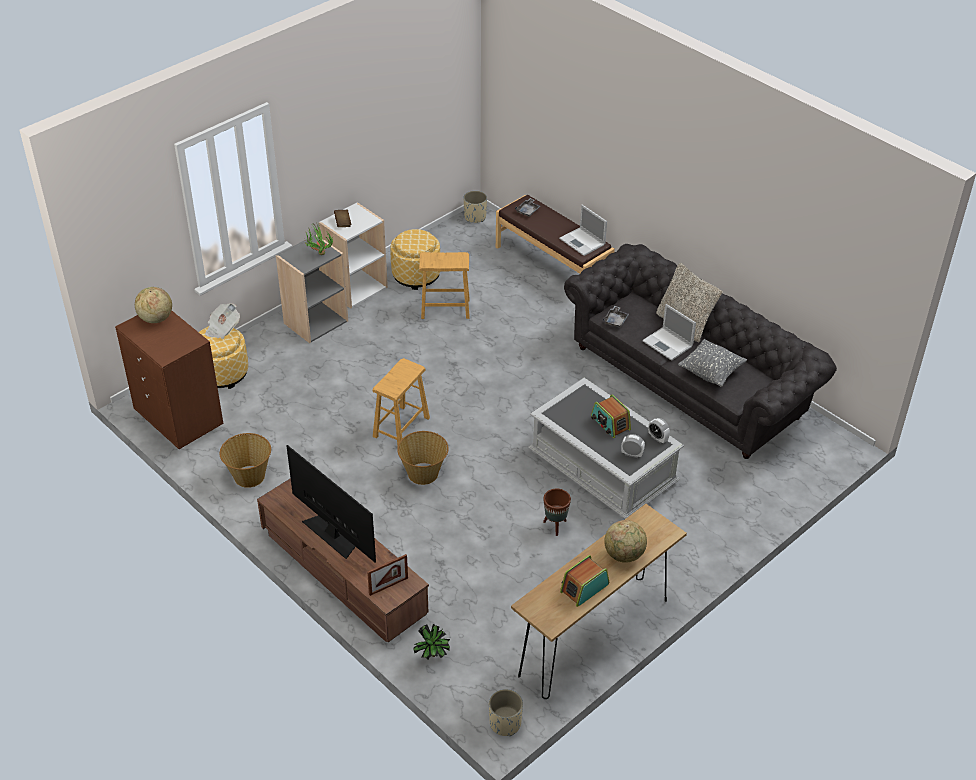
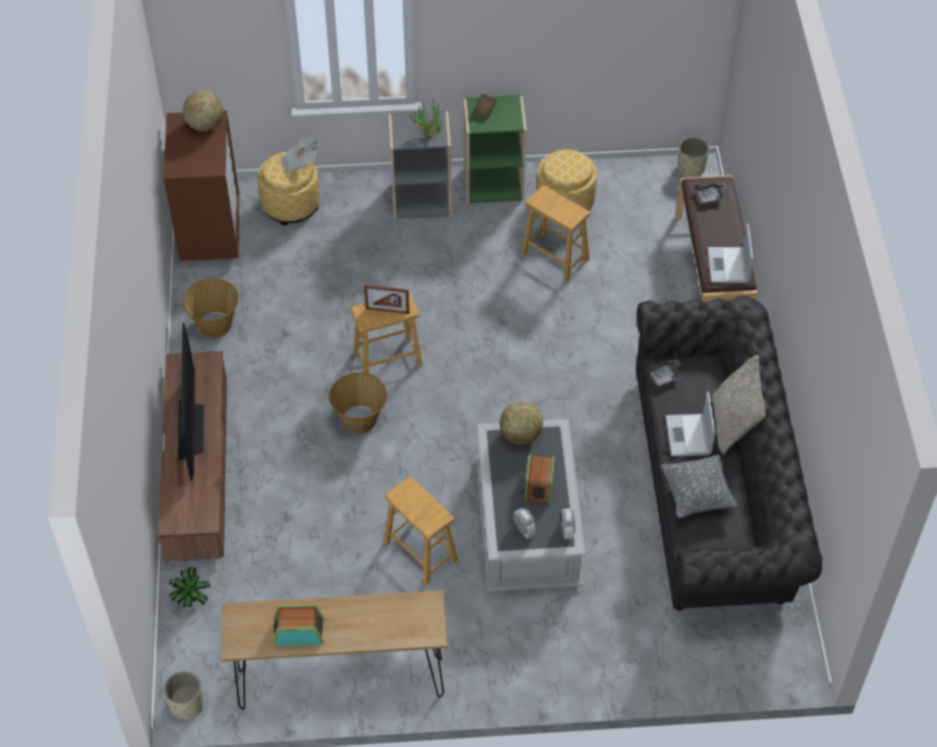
camera: 40 degrees right, 10 degrees up
white bookcase [319,202,388,309] -> green bookcase [464,95,527,203]
picture frame [367,554,408,596] -> picture frame moved to [364,285,409,314]
brown planter [543,488,571,536] -> brown stool [384,477,458,585]
globe [604,520,647,563] -> globe moved to [500,401,543,445]

